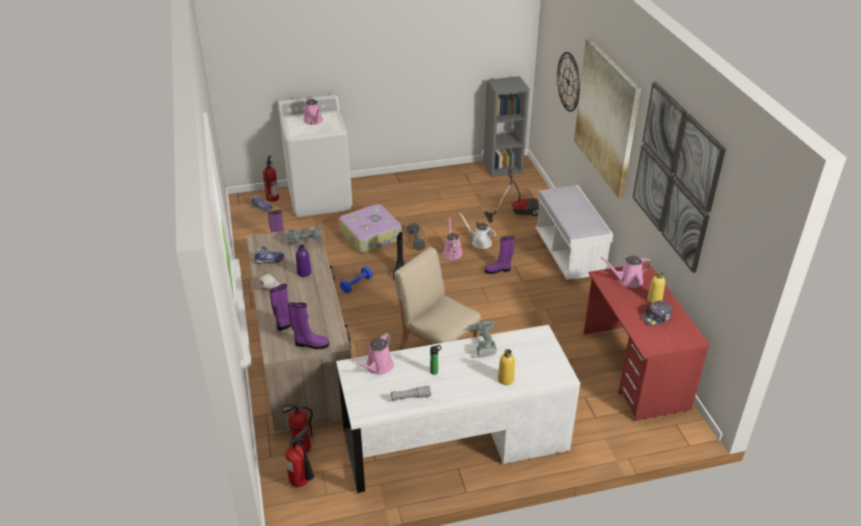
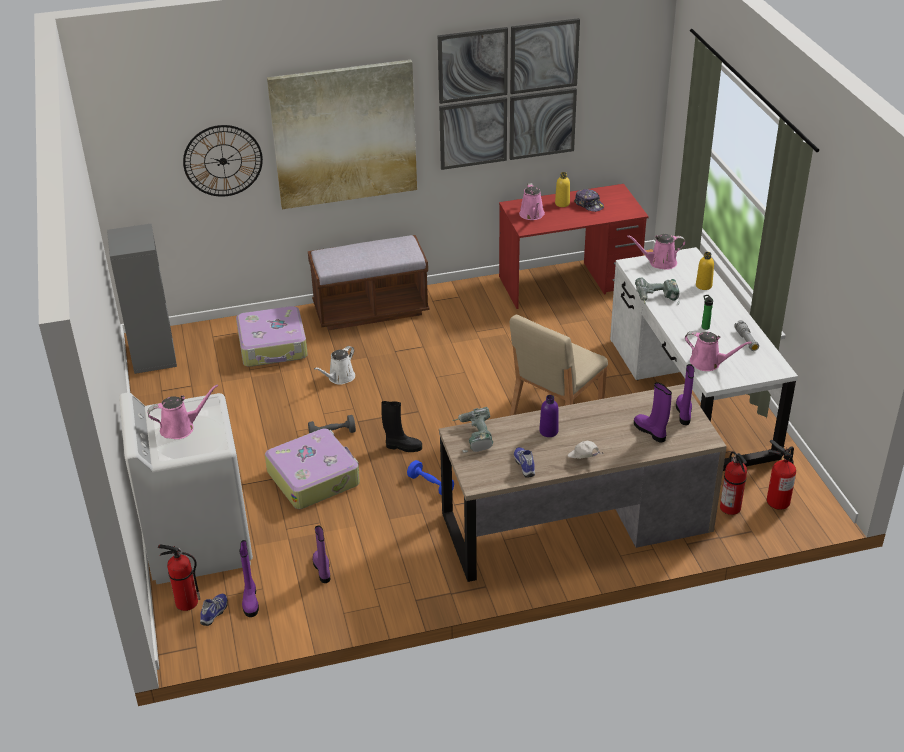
camera: 90 degrees left, 0 degrees up
pink watering can [443,217,463,260] -> pink watering can moved to [627,234,686,270]
vacuum cleaner [484,169,539,223] -> suitcase [236,306,308,367]
purple boot [485,236,514,274] -> purple boot moved to [239,540,259,617]
white bench [535,185,613,280] -> brown bench [308,235,430,330]

